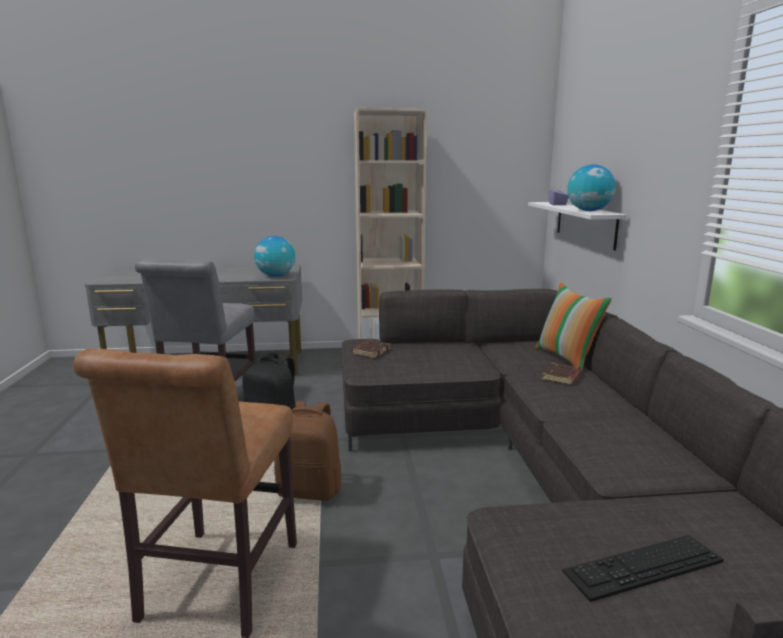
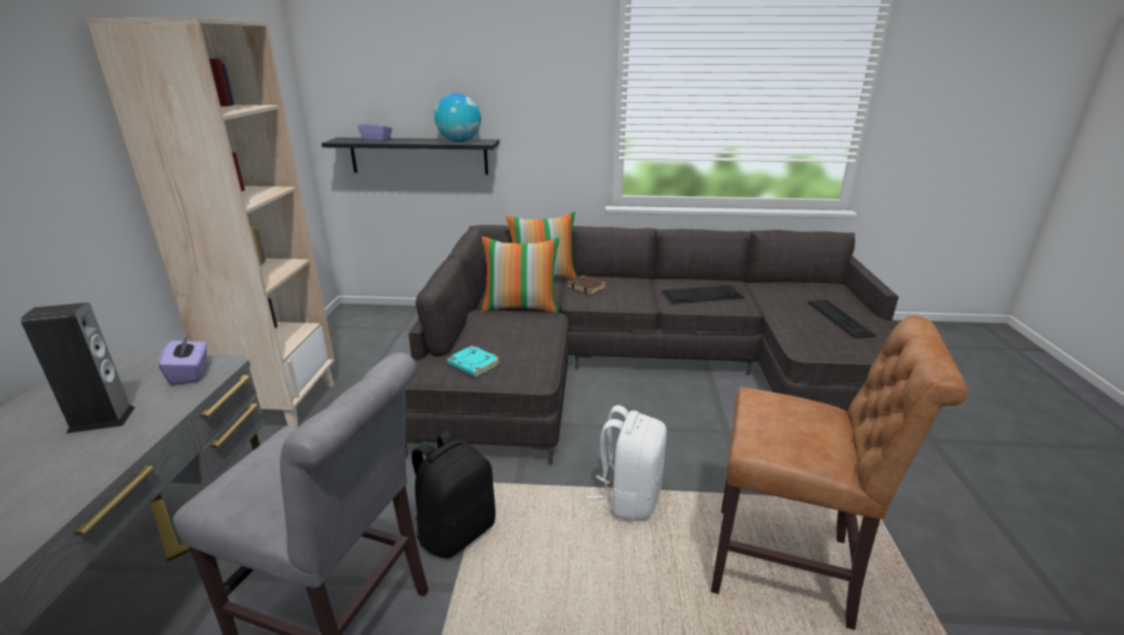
camera: 80 degrees left, 10 degrees up
globe [254,236,295,277] -> purple tissue box [159,333,207,386]
brown backpack [274,401,342,501] -> white backpack [587,405,667,521]
brown book [352,340,391,358] -> turquoise book [447,345,500,377]
white shelf [528,202,627,250] -> black shelf [321,138,500,175]
none -> speaker [21,303,136,433]
none -> pillow [482,237,560,313]
none -> keyboard [661,285,745,304]

